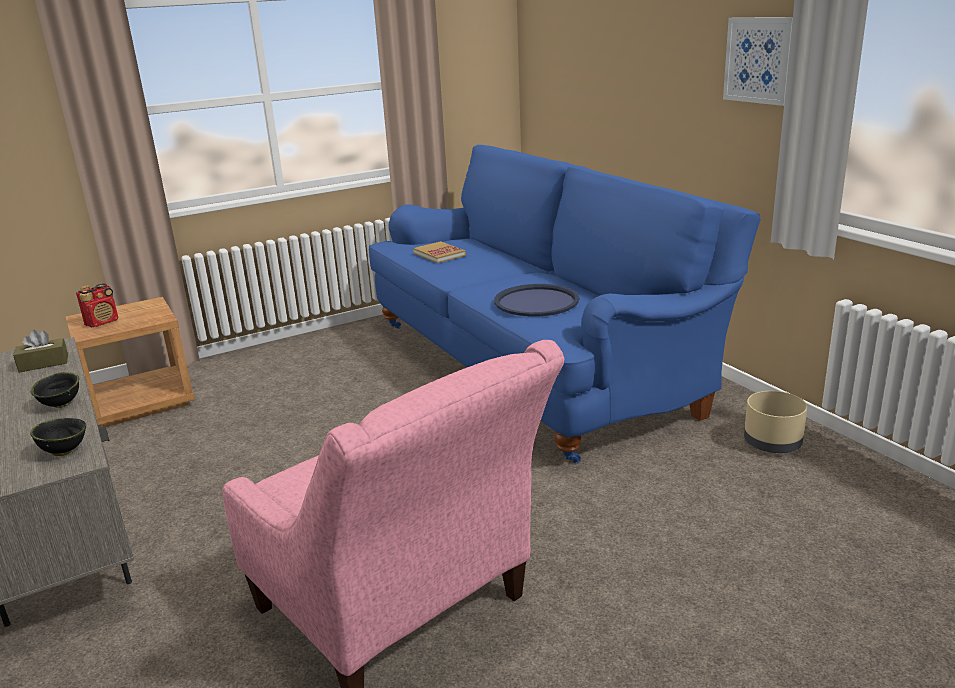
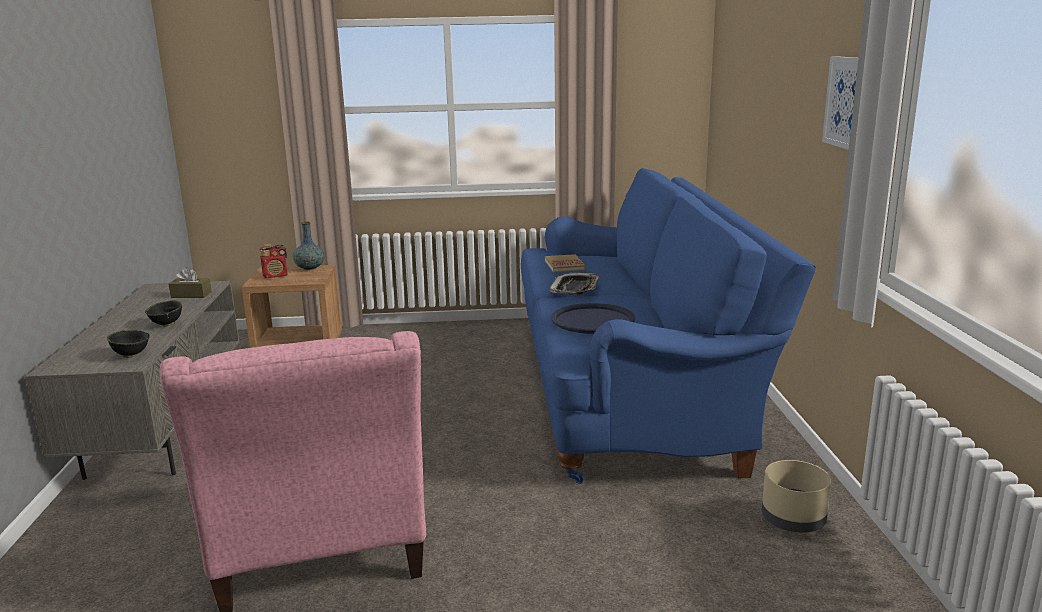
camera: 25 degrees right, 5 degrees down
none -> vase [293,222,325,270]
none -> tray [550,272,600,295]

